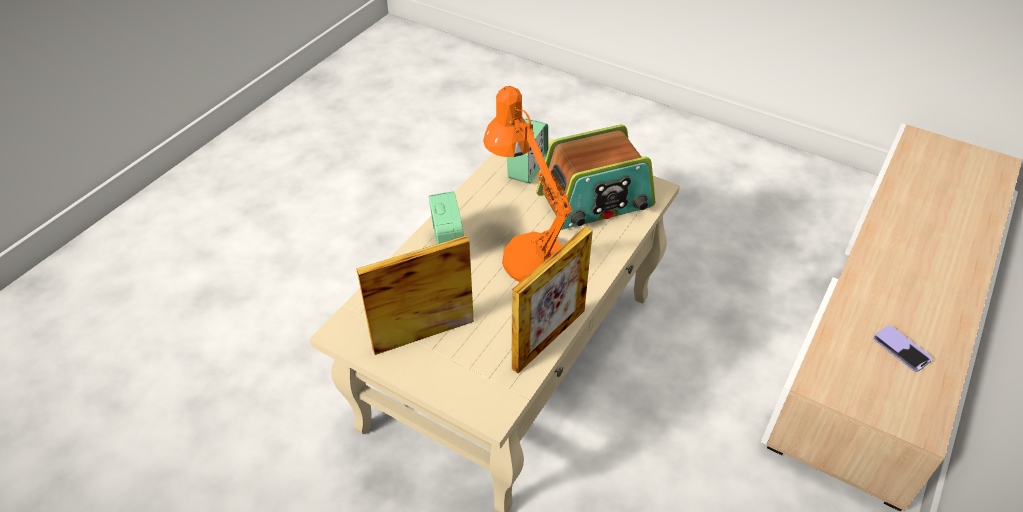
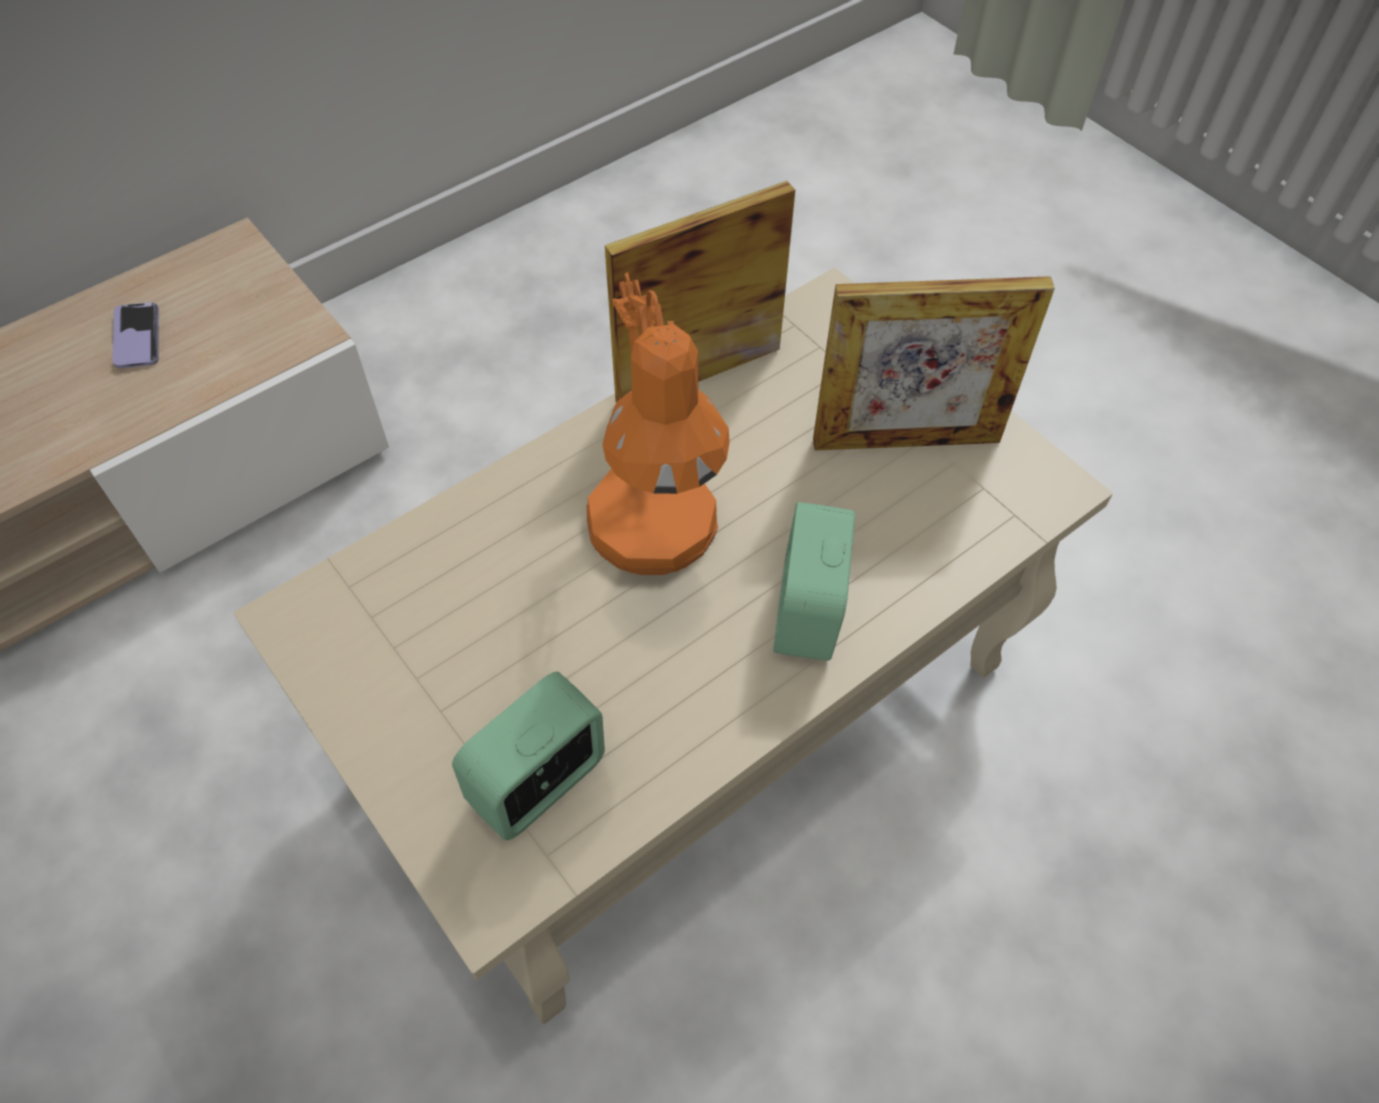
camera: 160 degrees left, 10 degrees up
radio [536,125,655,230] -> none

